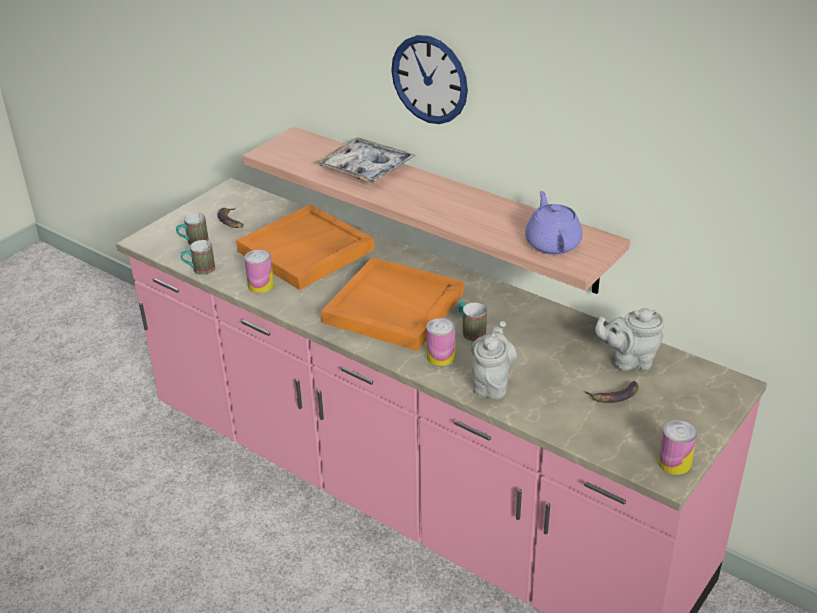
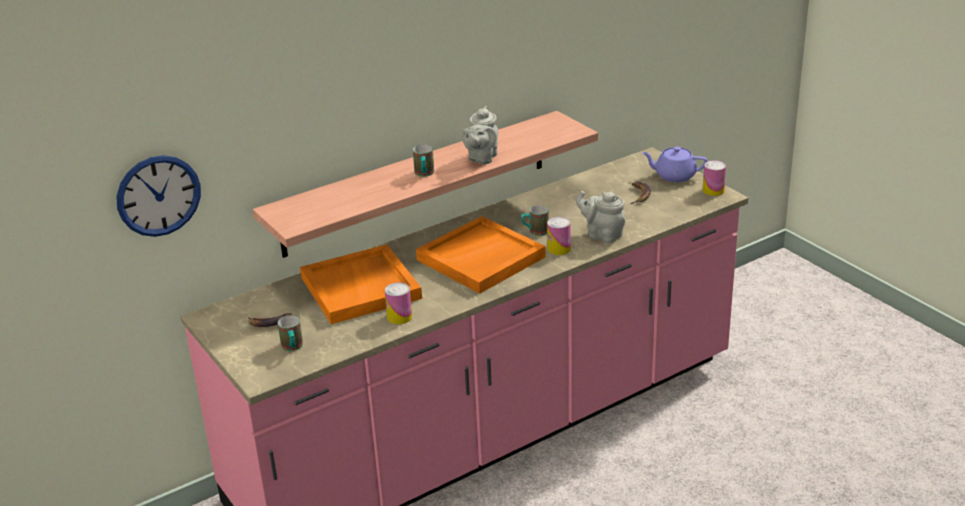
camera: 70 degrees left, 5 degrees down
mug [180,240,215,275] -> mug moved to [413,145,434,177]
tray [314,138,416,184] -> none
wall clock [391,35,468,124] -> wall clock moved to [116,155,201,237]
purple teapot [525,191,582,255] -> purple teapot moved to [642,147,708,182]
grey teapot [595,308,664,371] -> grey teapot moved to [462,106,498,164]

